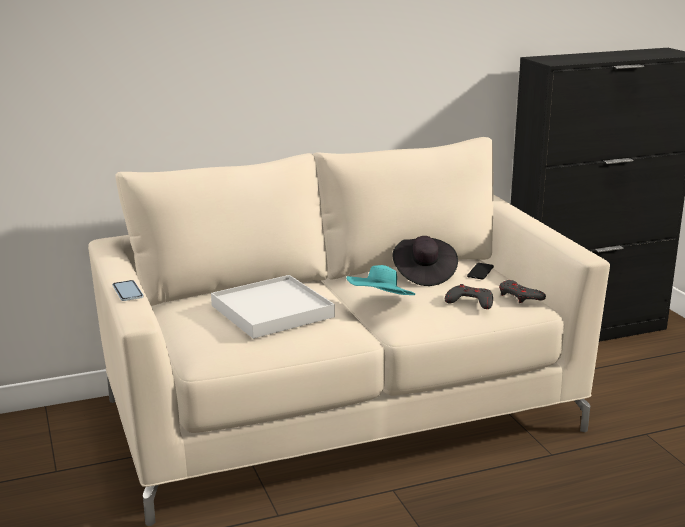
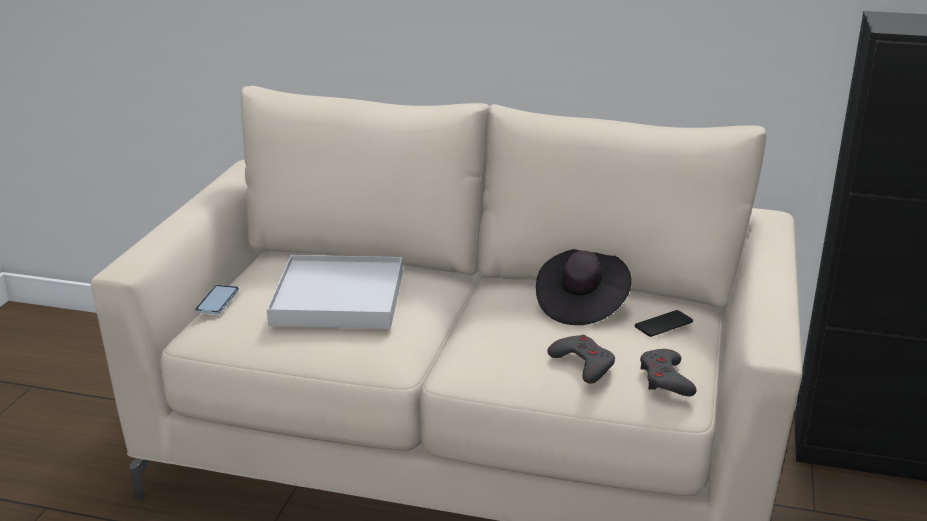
camera: 35 degrees right, 5 degrees up
phone [112,280,144,301] -> phone moved to [194,285,239,314]
turquoise hat [346,265,415,295] -> none

